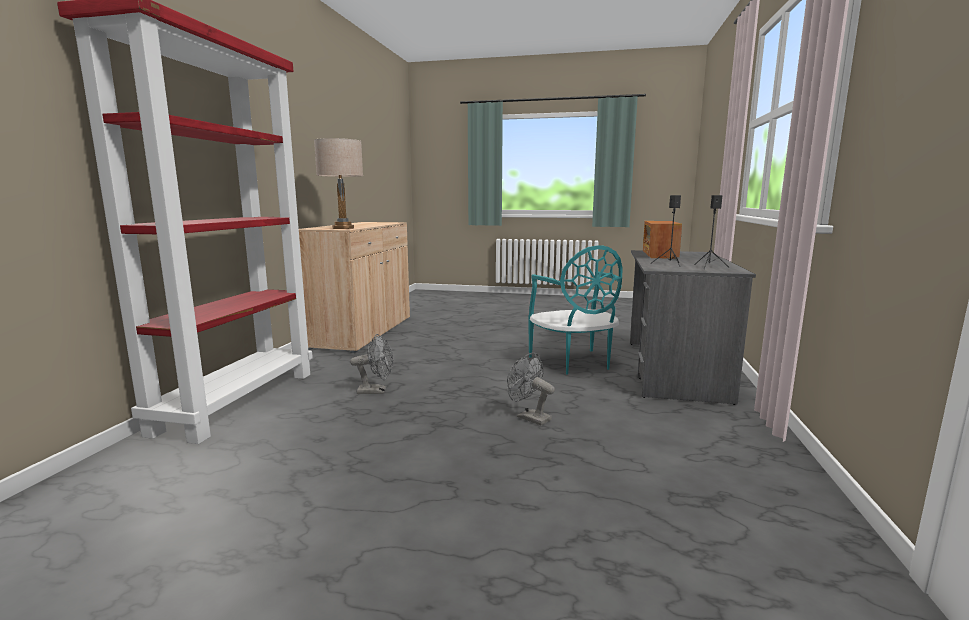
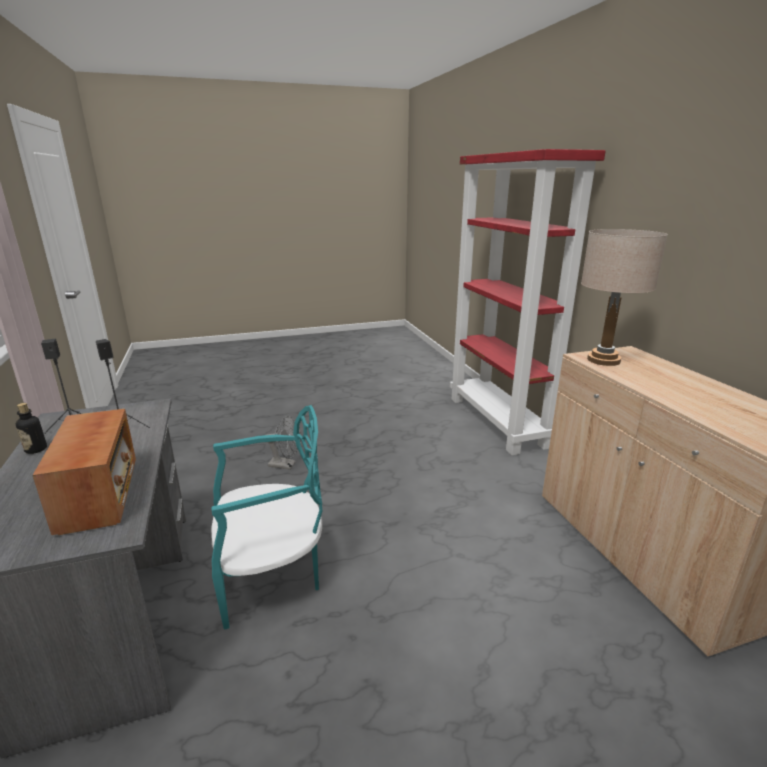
camera: 150 degrees right, 10 degrees up
grey fan [350,334,393,394] -> none
turquoise chair [528,245,622,374] -> turquoise chair turned 120 degrees clockwise [211,405,322,630]
none -> bottle [16,403,47,454]

